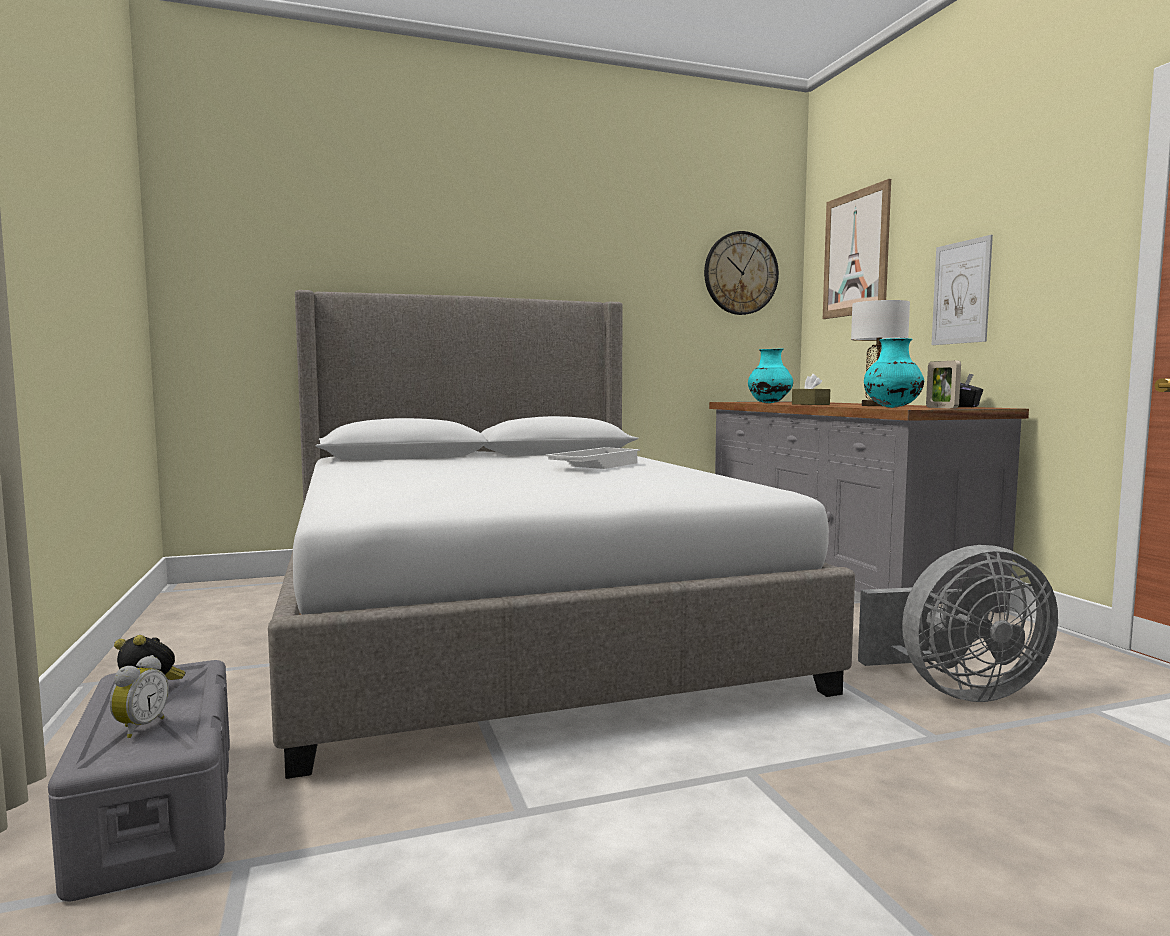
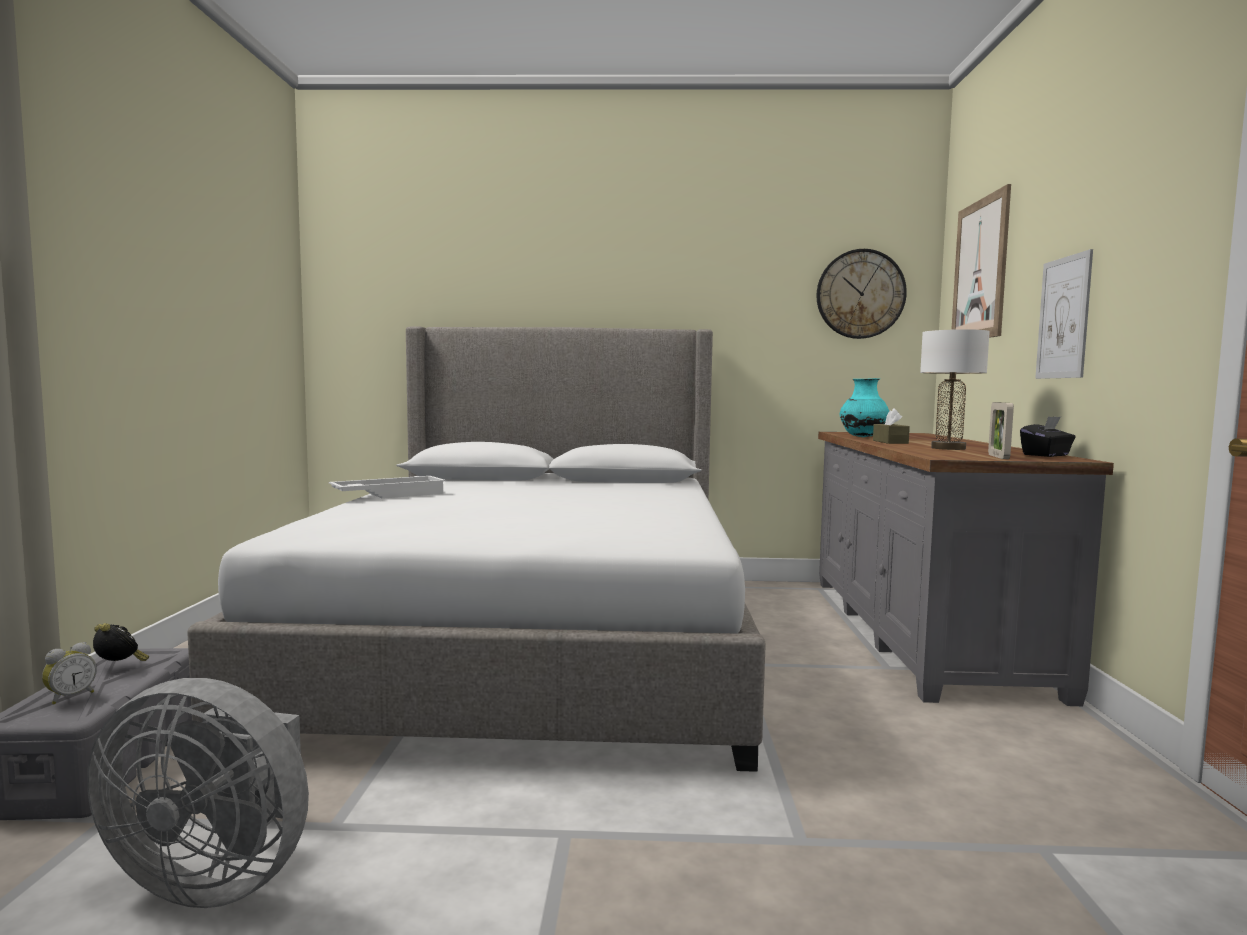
camera: 20 degrees right, 0 degrees up
white tray [545,447,640,469] -> white tray moved to [329,476,446,499]
grey fan [858,545,1058,702] -> grey fan moved to [87,678,309,908]
turquoise vase [864,338,924,408] -> none

